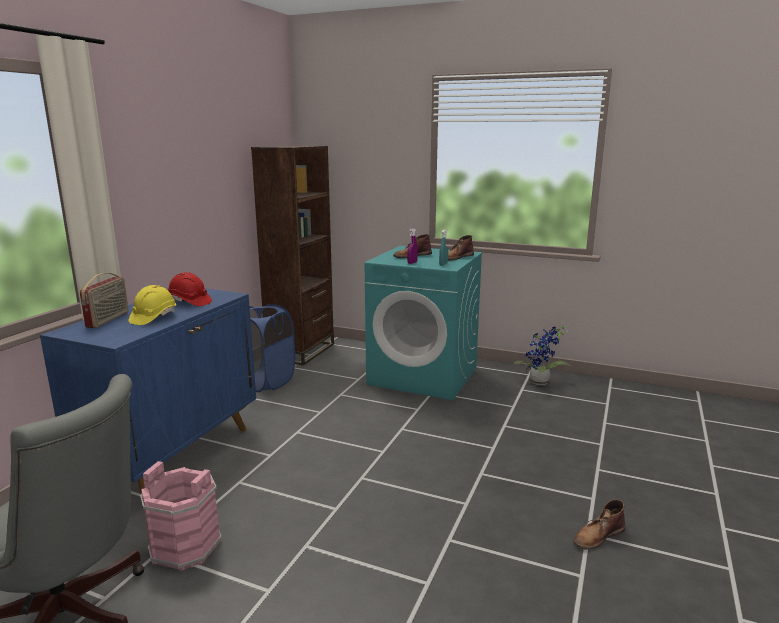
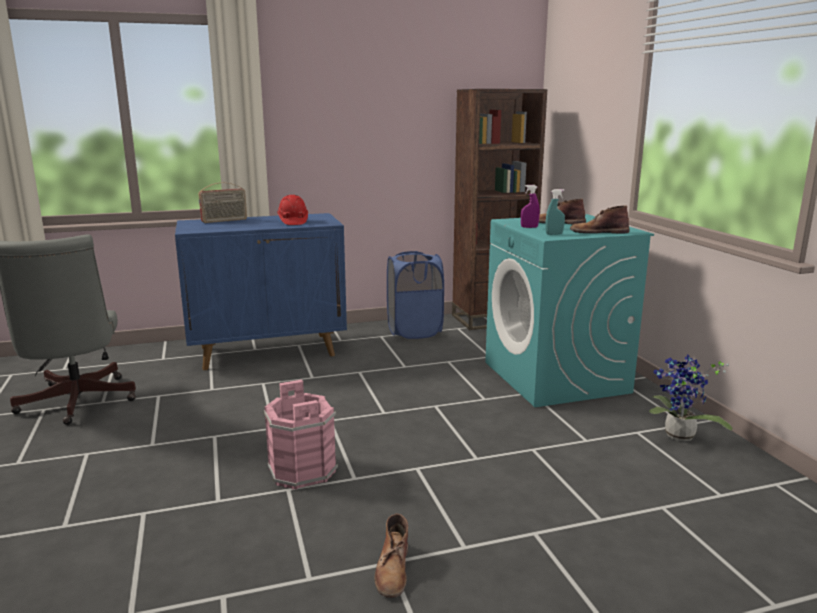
camera: 50 degrees right, 0 degrees up
yellow hard hat [128,285,176,325] -> none
pink bucket [140,461,222,571] -> pink bucket moved to [264,380,338,490]
brown boot [573,500,626,550] -> brown boot turned 105 degrees counterclockwise [374,514,408,598]

